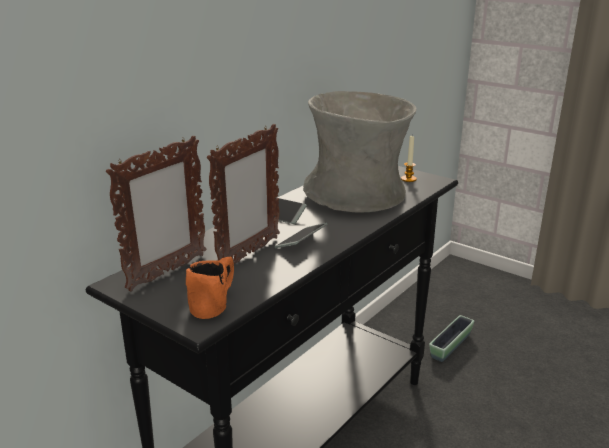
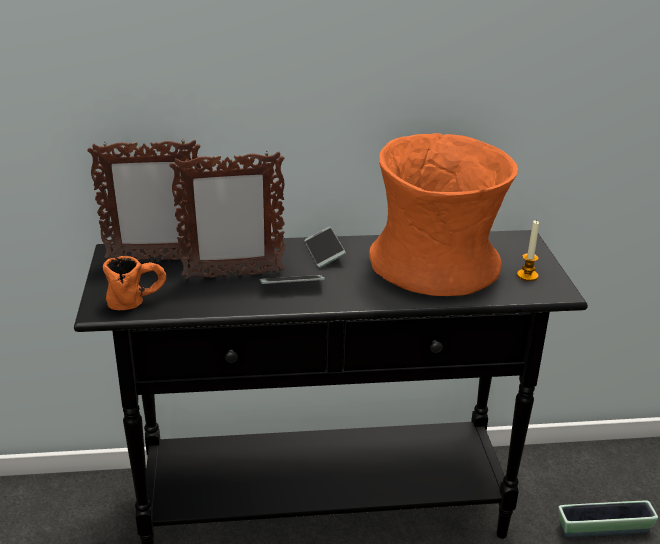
camera: 45 degrees right, 5 degrees up
grey vase [303,91,417,212] -> orange vase [369,133,518,296]

